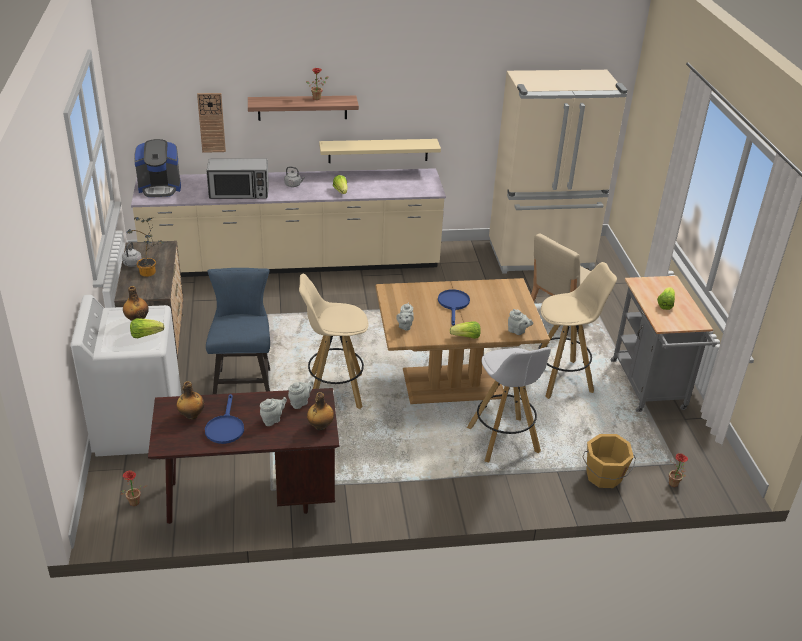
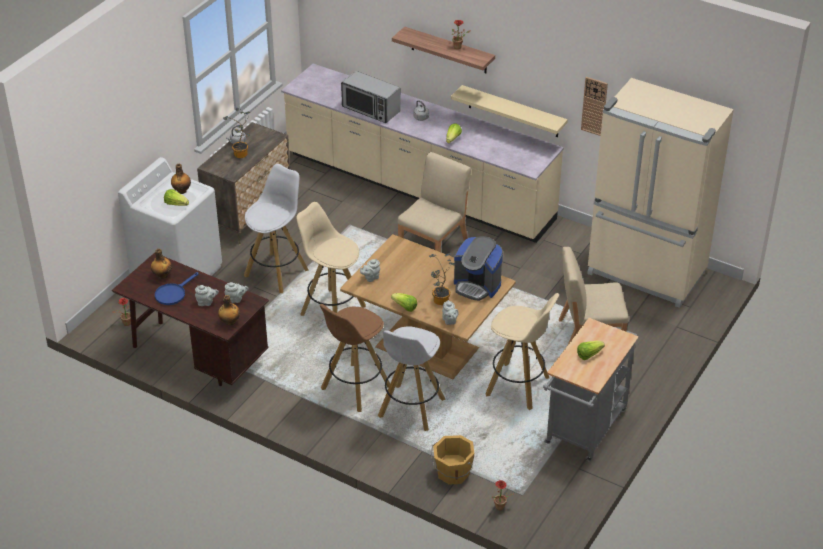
camera: 40 degrees right, 5 degrees up
coffee machine [134,139,181,197] -> coffee machine moved to [454,236,503,301]
wall clock [197,93,226,153] -> wall clock moved to [581,77,608,136]
blue chair [206,268,270,394] -> white stool [244,164,309,293]
blue frying pan [438,289,470,326] -> none
none -> brown stool [320,304,390,412]
none -> beige chair [397,152,471,252]
none -> potted plant [429,253,455,305]

